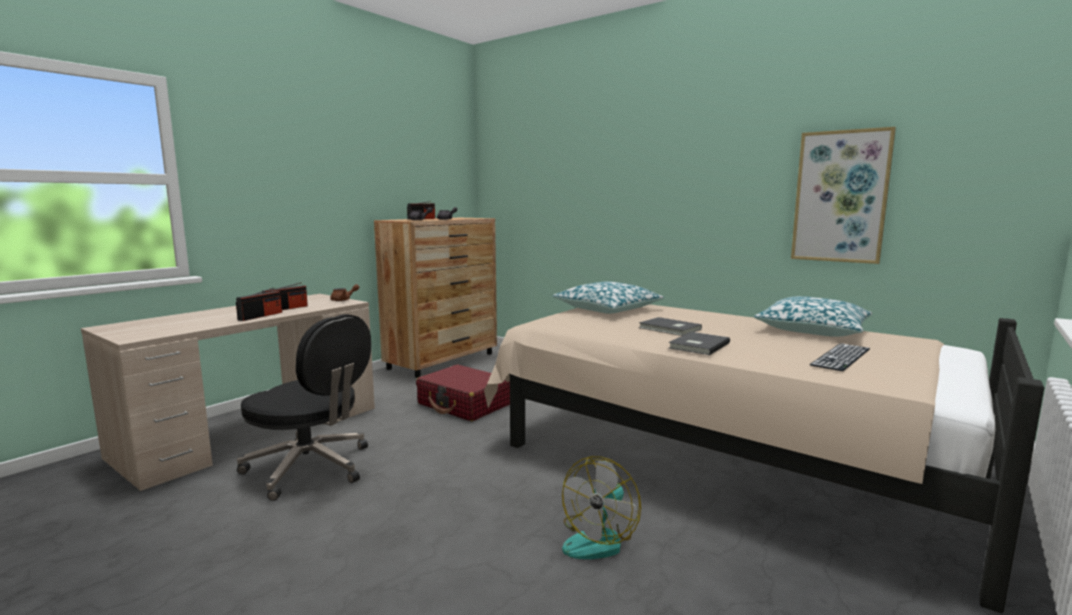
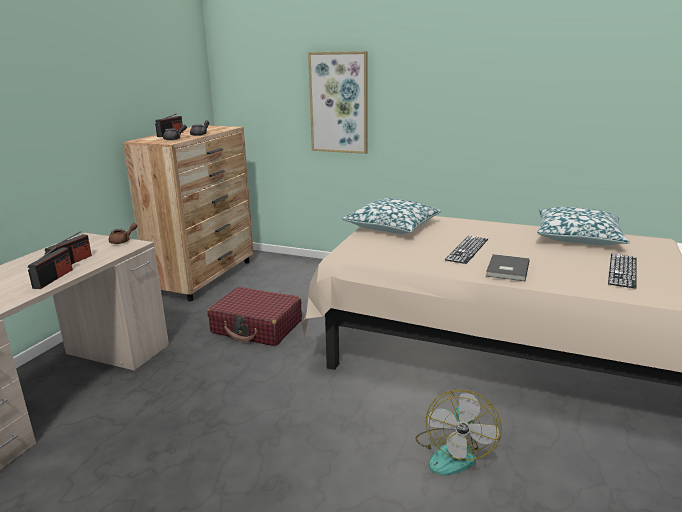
camera: 15 degrees left, 10 degrees up
black office chair [237,314,371,501] -> none
grey book [639,317,702,336] -> keyboard [445,236,488,264]
picture [791,127,896,264] -> picture moved to [308,51,368,154]

